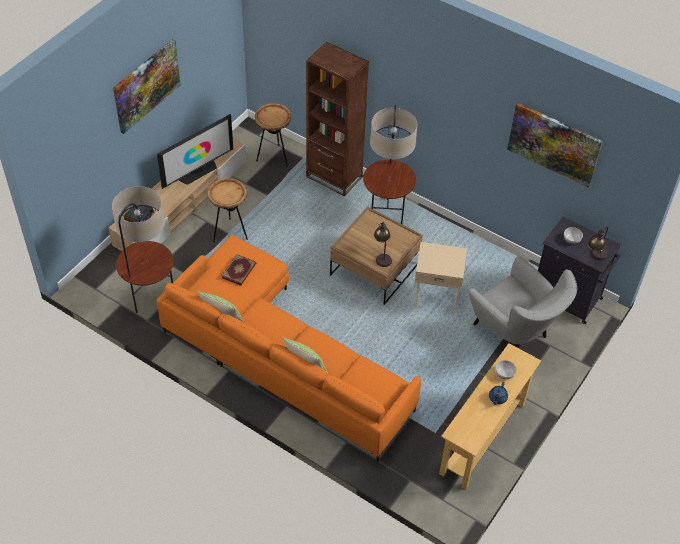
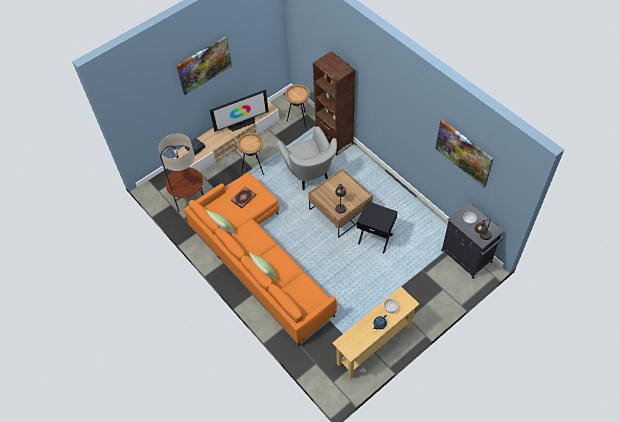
camera: 20 degrees right, 5 degrees up
floor lamp [363,105,417,224] -> none
beige side table [414,242,467,314] -> black side table [357,201,398,253]
grey armchair [469,256,577,348] -> grey armchair moved to [277,126,337,190]

